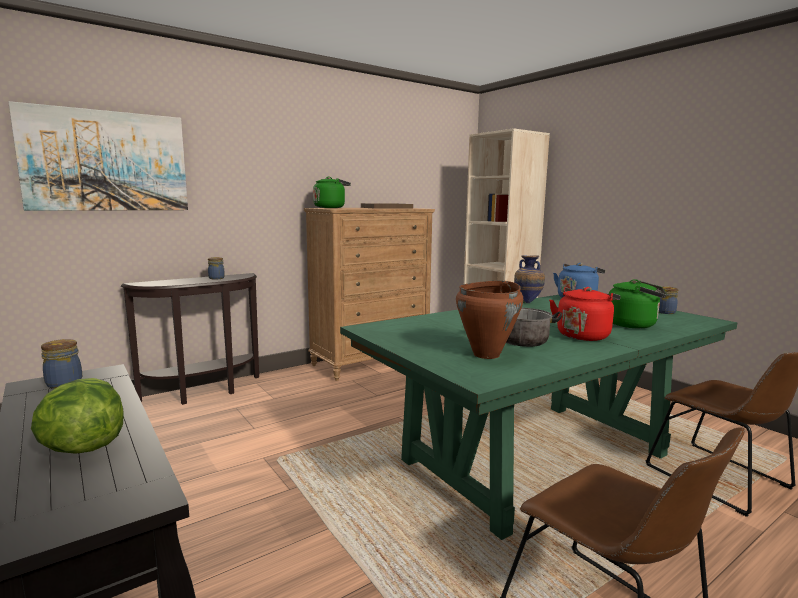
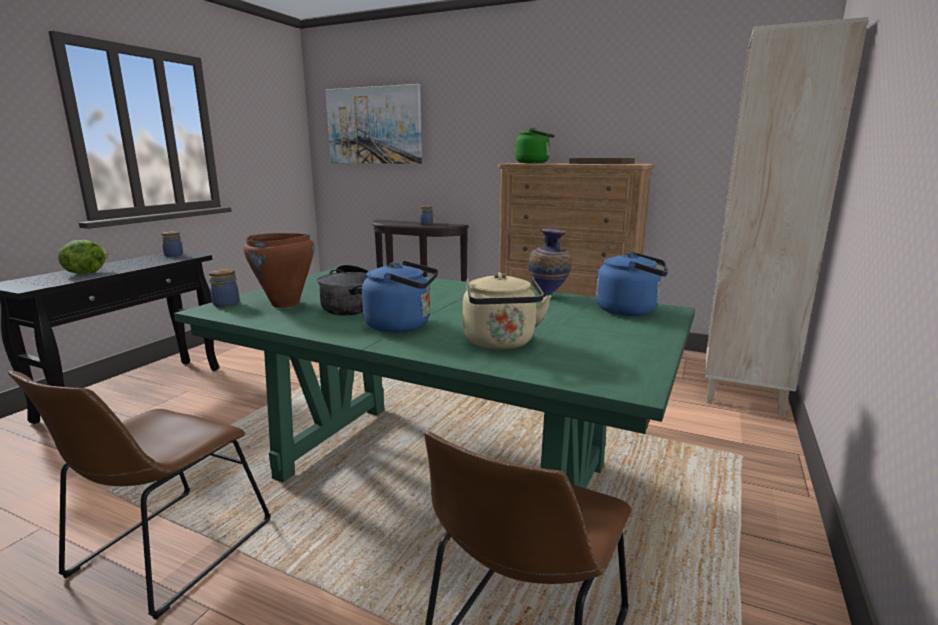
camera: 60 degrees right, 5 degrees up
red kettle [549,287,621,341] -> blue kettle [362,261,438,332]
green kettle [608,279,667,329] -> beige kettle [463,272,551,350]
jar [657,286,678,314] -> jar moved to [209,269,239,307]

